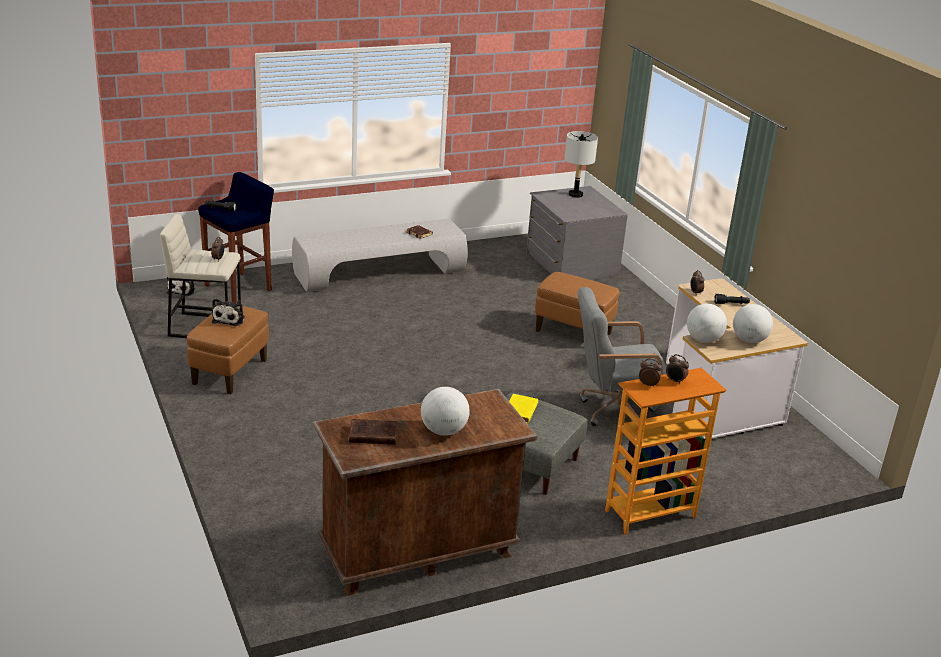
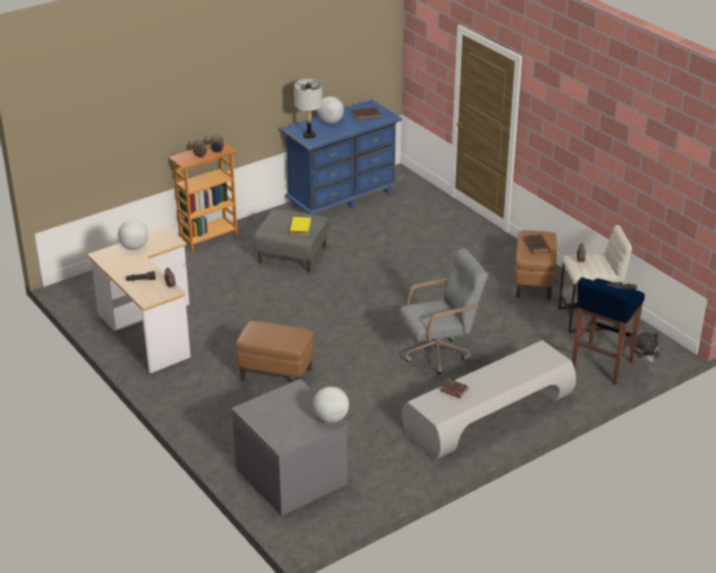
camera: 170 degrees right, 5 degrees up
plush toy [212,298,245,326] -> brown book [524,234,550,254]
brown dresser [313,389,537,596] -> blue dresser [280,100,402,215]
grey table lamp [564,131,598,198] -> grey table lamp moved to [294,79,323,139]
grey office chair [577,287,667,426] -> grey office chair moved to [399,248,488,374]
globe [687,304,727,343] -> globe moved to [313,387,349,423]

